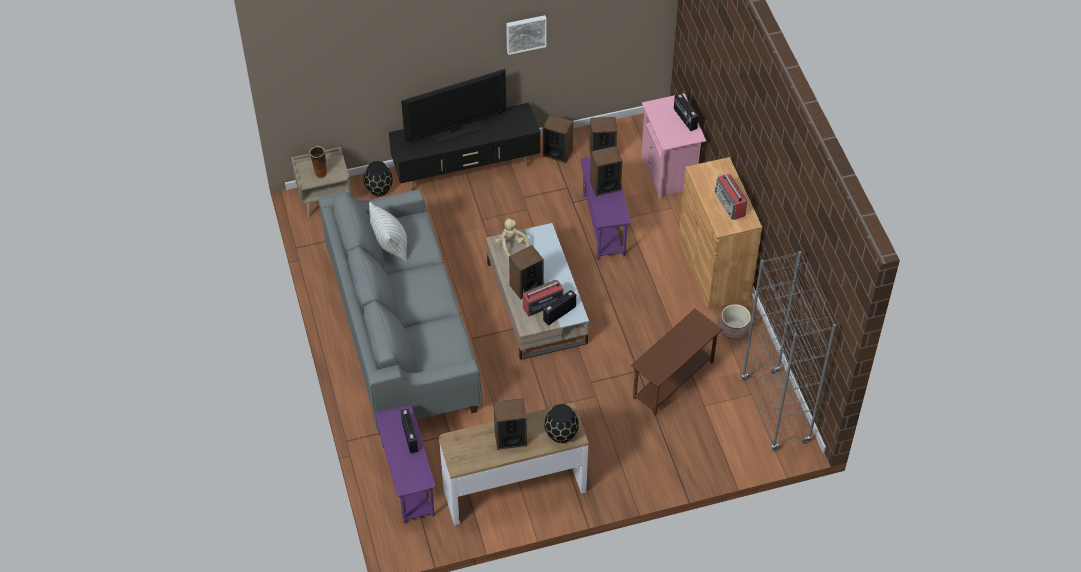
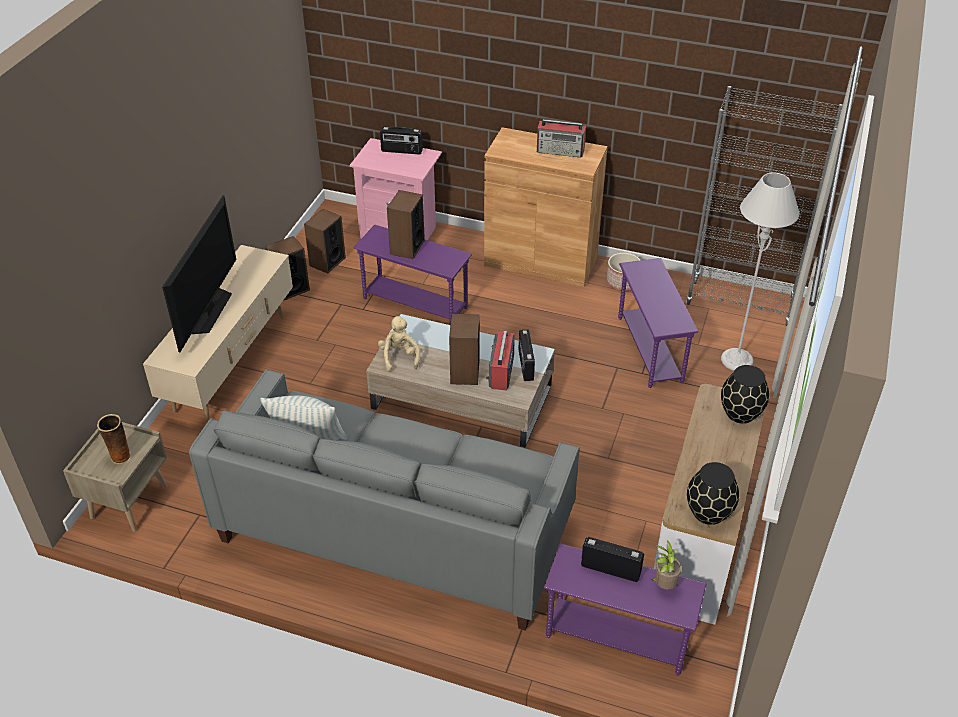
camera: 55 degrees left, 10 degrees down
black vase [364,161,393,197] -> black vase moved to [687,462,739,525]
black tv stand [389,103,541,191] -> beige tv stand [143,245,293,421]
speaker [493,399,527,450] -> none
beige plush toy [495,218,530,260] -> beige plush toy turned 75 degrees clockwise [378,316,420,371]
picture [506,15,547,55] -> none
brown side table [631,309,723,415] -> purple side table [618,258,698,388]
none -> potted plant [651,540,682,590]
none -> grey floor lamp [721,173,799,370]

